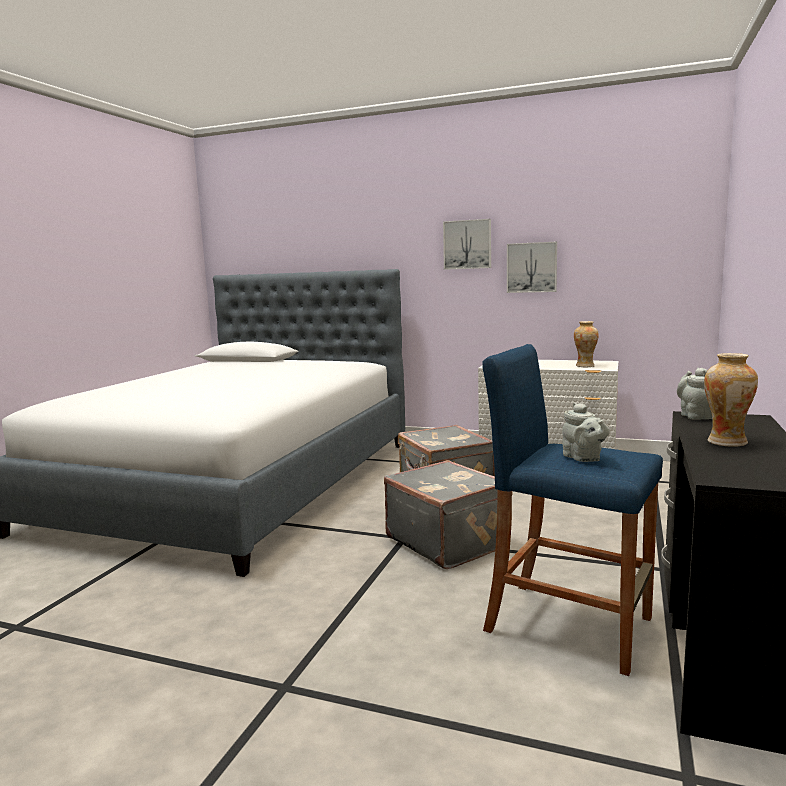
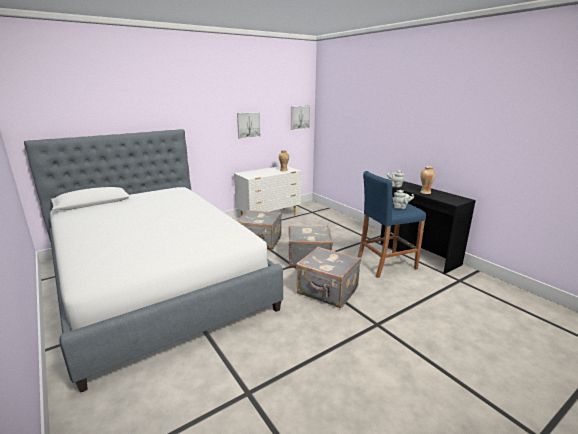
camera: 55 degrees left, 10 degrees up
picture [443,219,491,270] -> picture moved to [291,106,310,130]
none -> grey suitcase [296,247,361,308]

